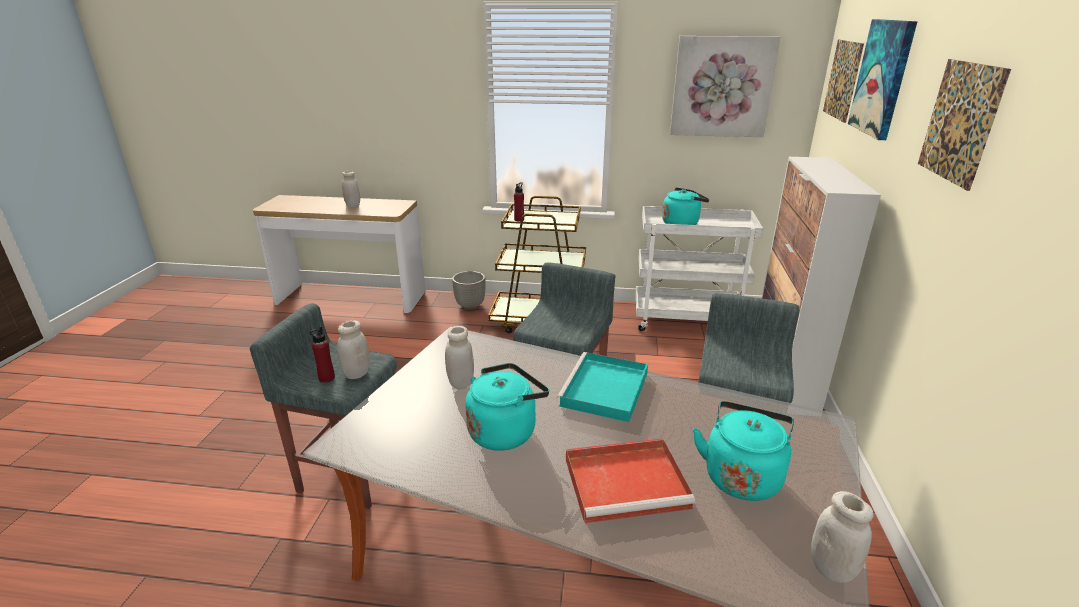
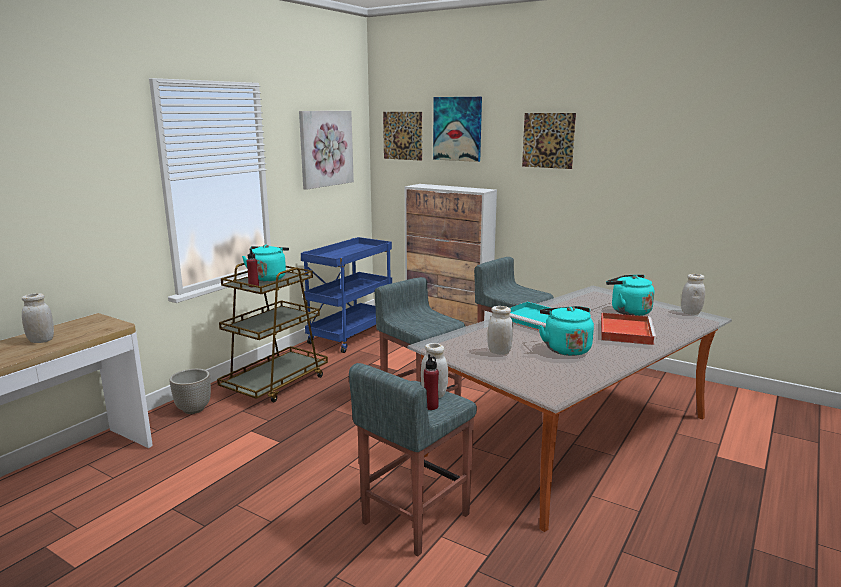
camera: 65 degrees left, 10 degrees down
white cart [636,206,763,331] -> blue cart [301,237,392,353]
turquoise kettle [662,187,709,225] -> turquoise kettle moved to [242,245,289,281]

